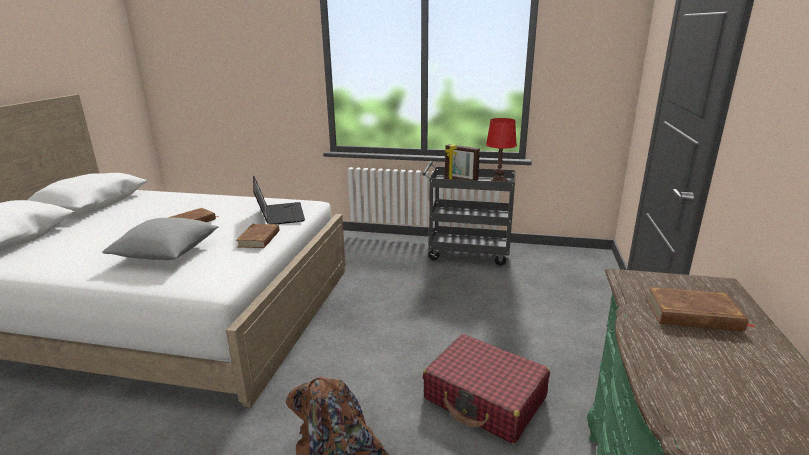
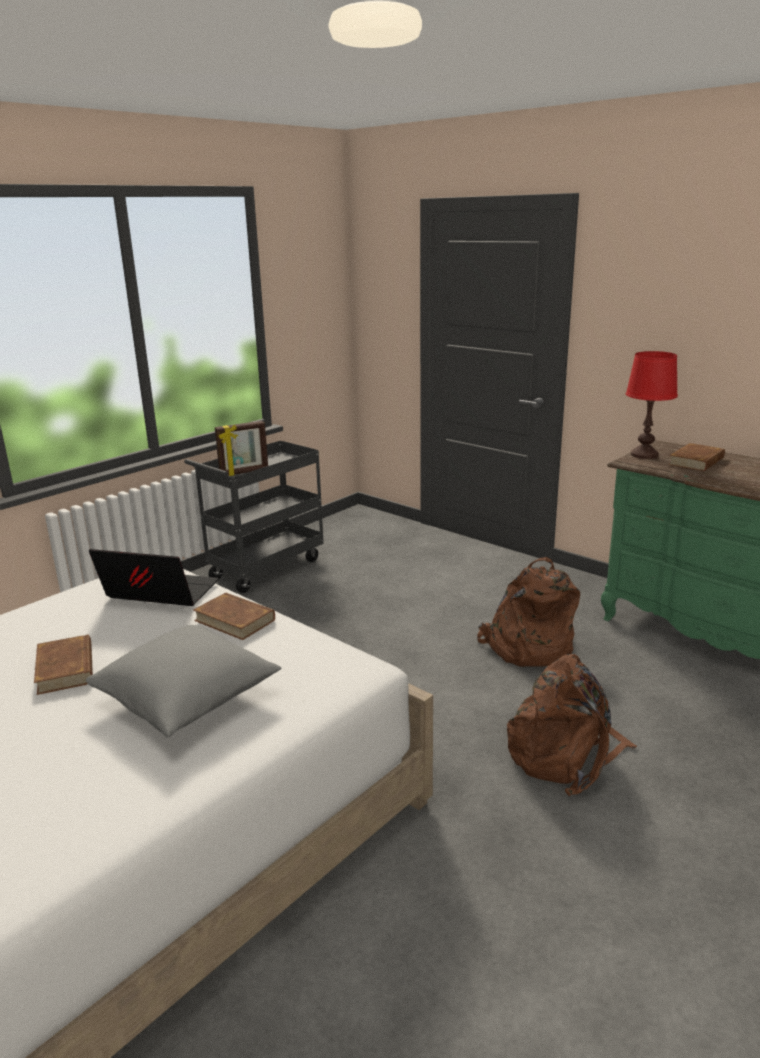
camera: 60 degrees left, 0 degrees up
red suitcase [423,334,550,444] -> brown backpack [477,557,580,667]
red table lamp [486,118,517,182] -> red table lamp moved to [626,351,678,459]

